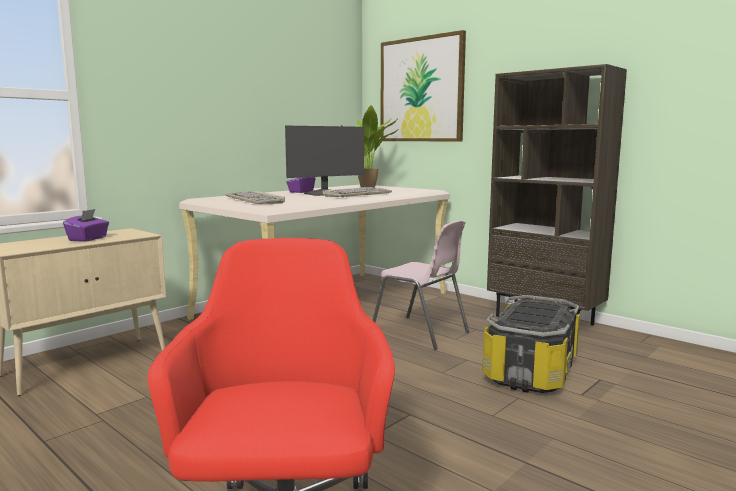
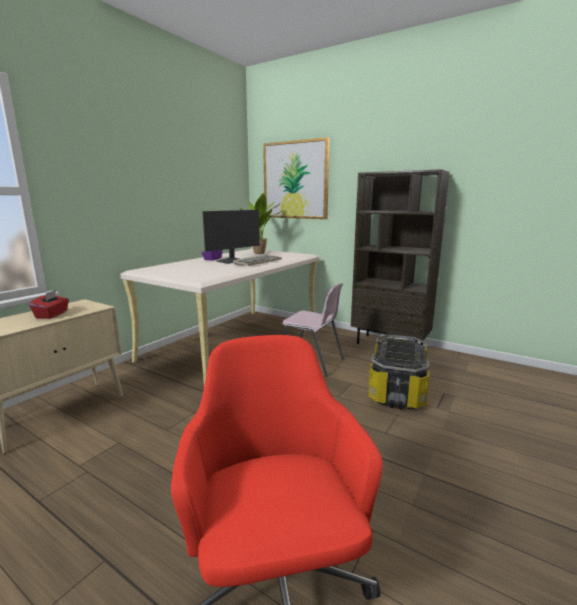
camera: 10 degrees left, 5 degrees up
purple tissue box [63,209,109,242] -> red tissue box [29,290,69,319]
keyboard [226,191,285,204] -> none

